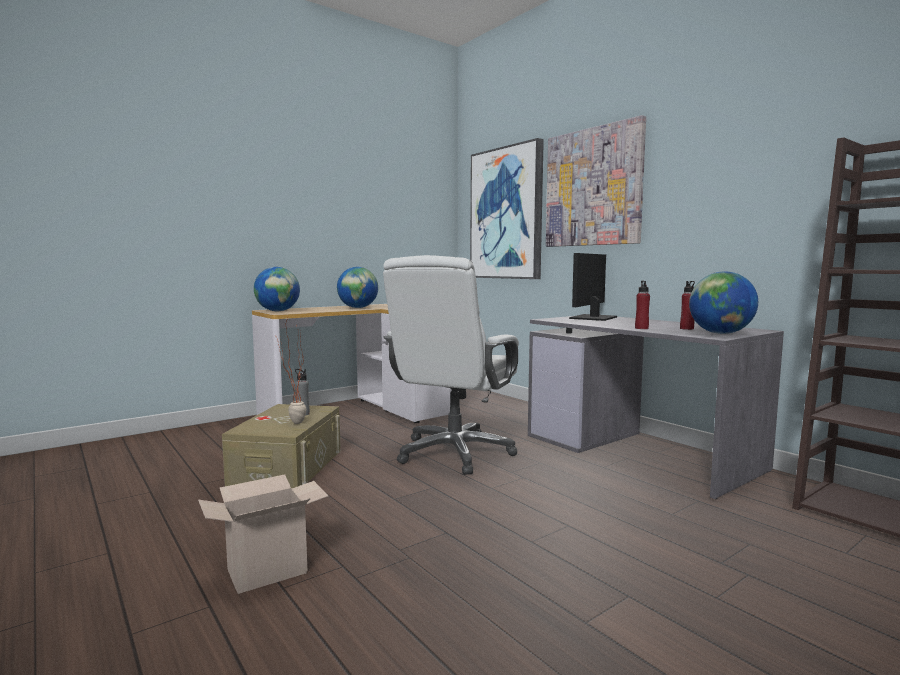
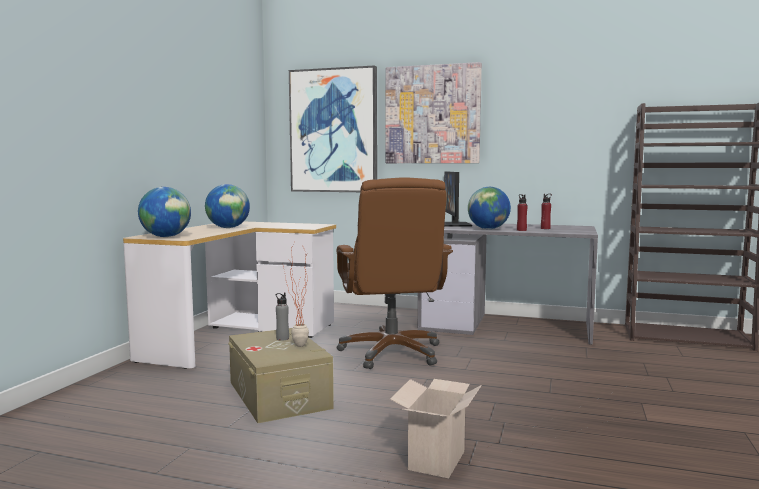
camera: 35 degrees left, 0 degrees up
white office chair [383,255,519,475] -> brown office chair [336,177,453,369]
globe [689,271,758,334] -> globe moved to [468,187,511,229]

